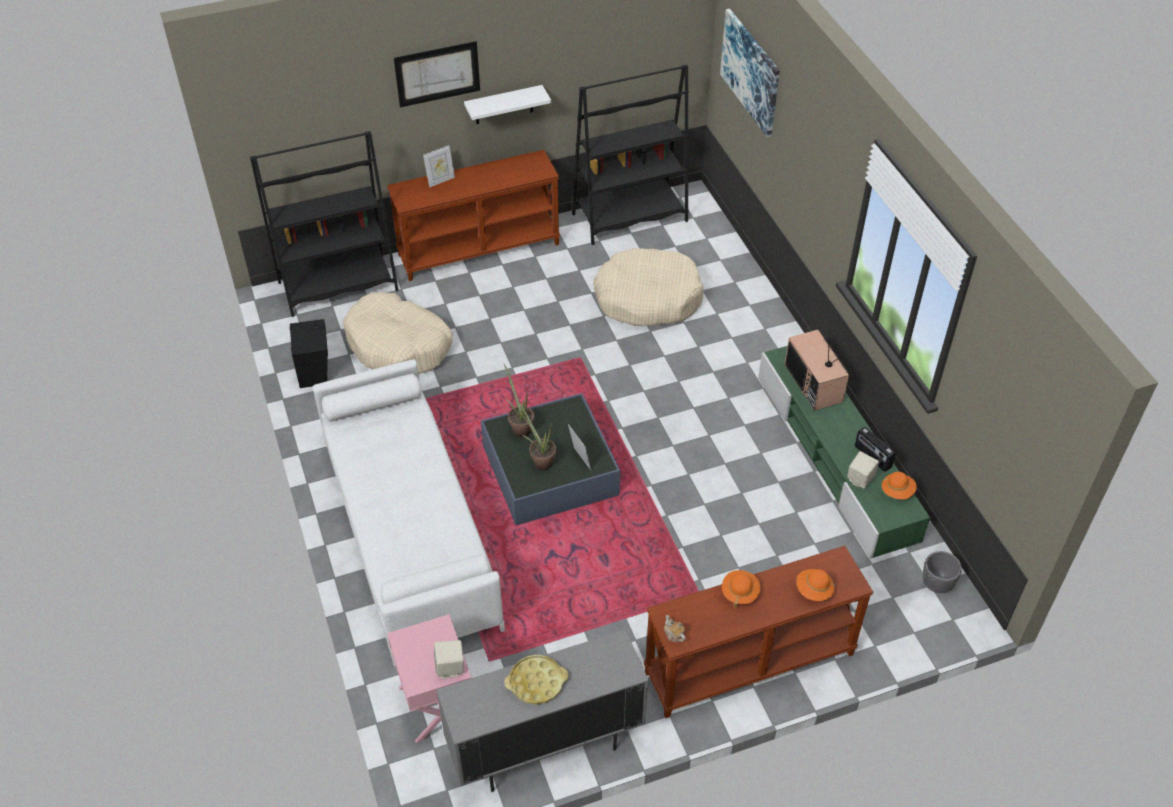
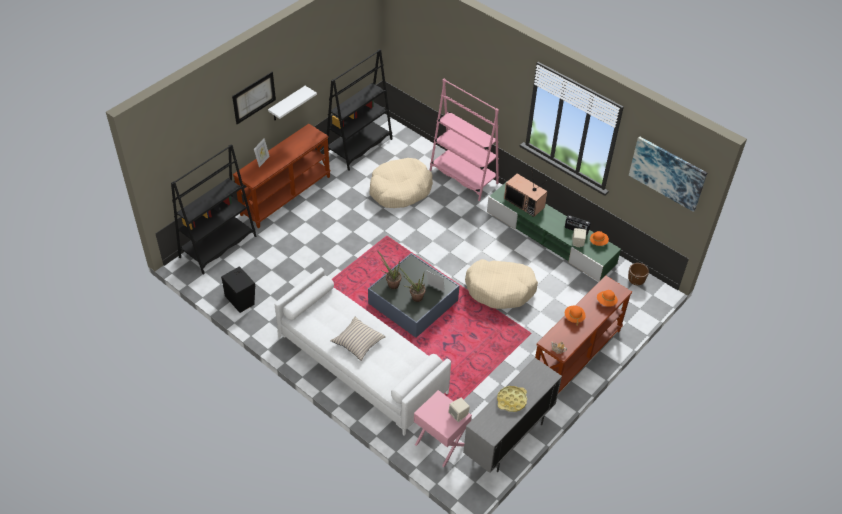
camera: 30 degrees left, 0 degrees up
beige dog bed [343,292,453,374] -> beige dog bed moved to [465,259,538,309]
picture [720,9,780,137] -> picture moved to [629,136,707,212]
grey planter [923,551,962,593] -> brown planter [628,263,649,285]
none -> beige pillow [330,317,386,361]
none -> pink bookcase [430,79,499,201]

